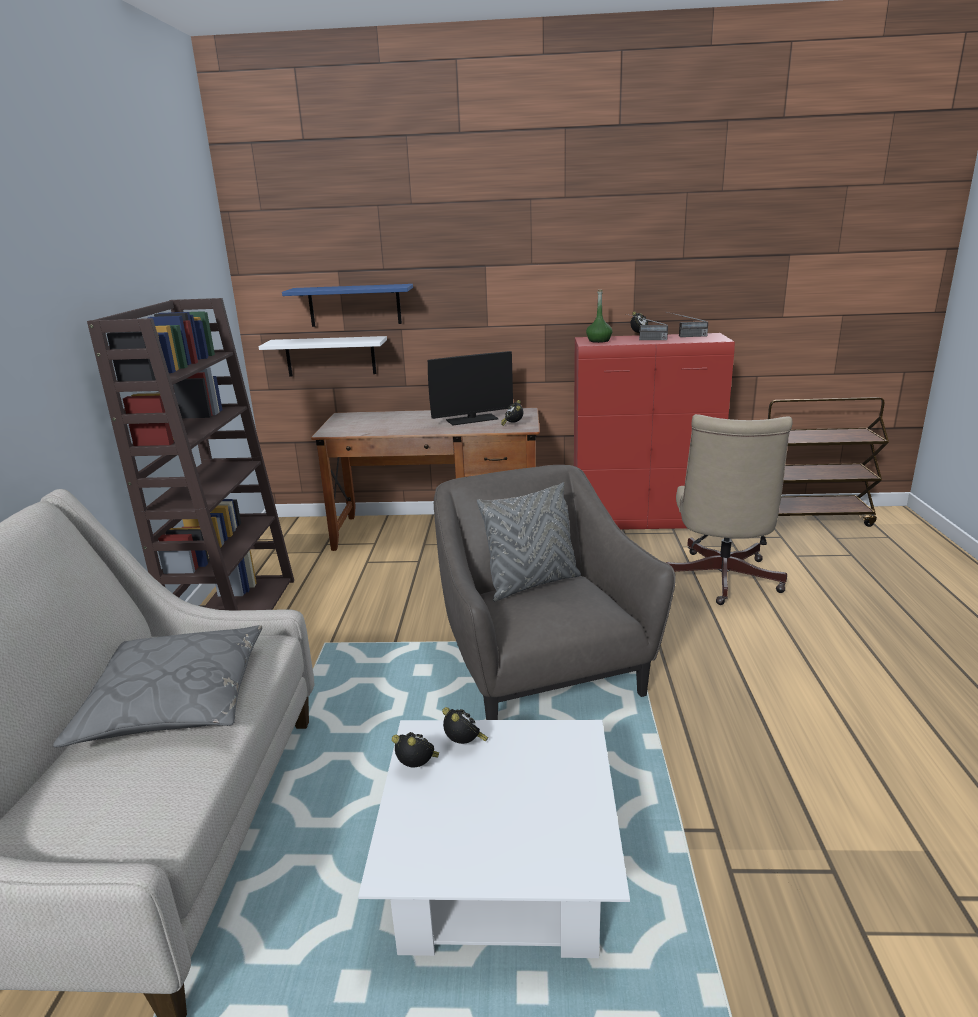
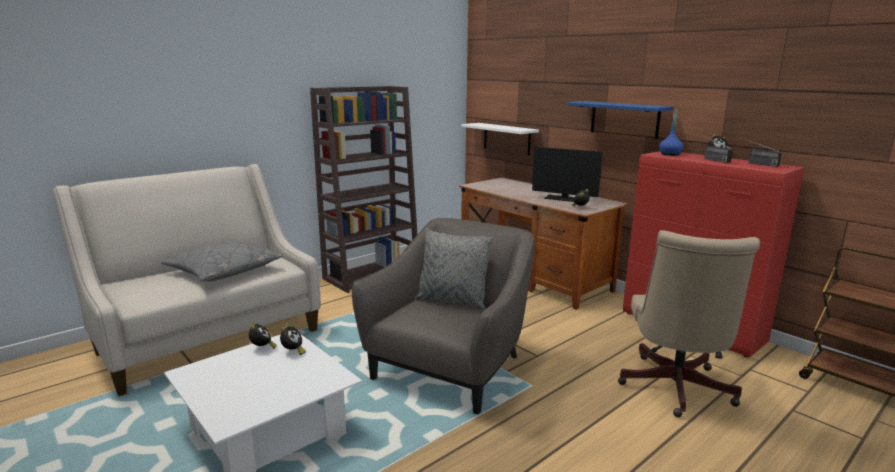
camera: 45 degrees right, 5 degrees down
blue shelf [282,284,413,327] -> blue shelf moved to [567,101,674,139]
green bottle [586,289,612,343] -> blue bottle [659,110,684,156]
beige office chair [666,414,792,605] -> beige office chair turned 45 degrees counterclockwise [618,230,760,417]

